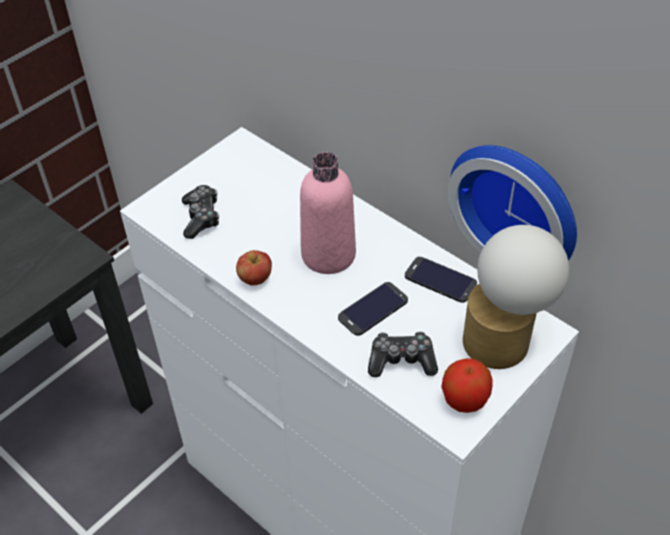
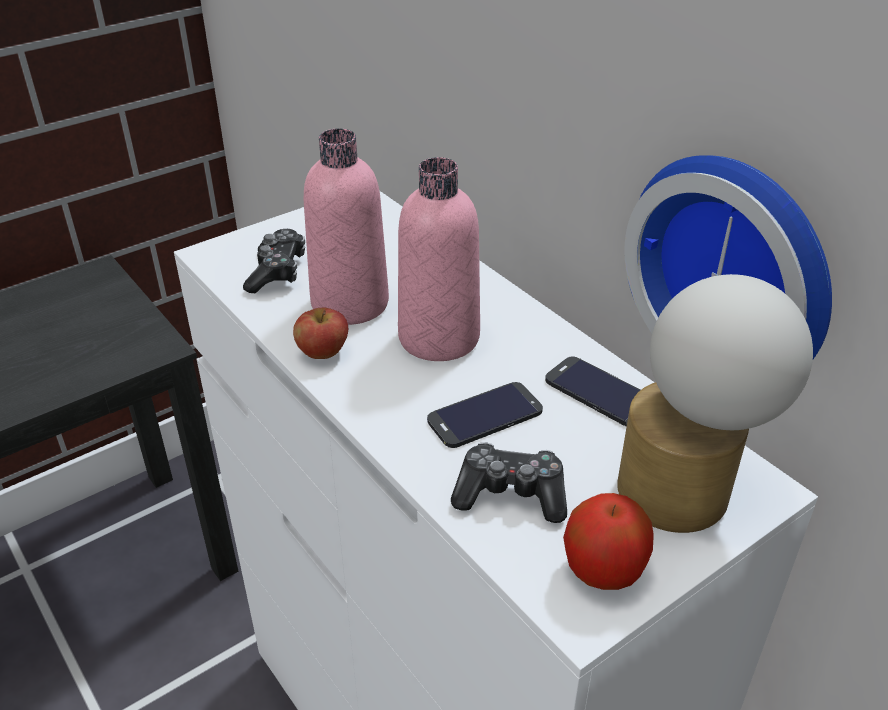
camera: 10 degrees right, 10 degrees down
none -> pink bottle [304,129,389,325]

